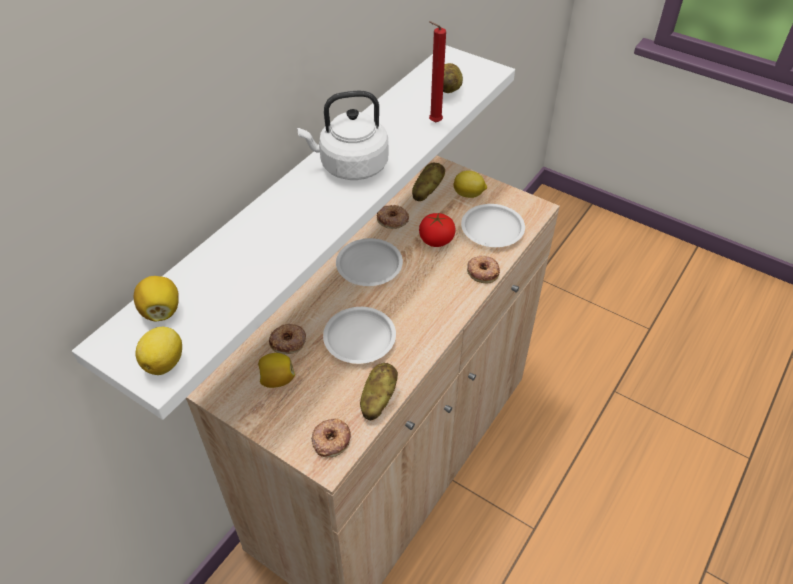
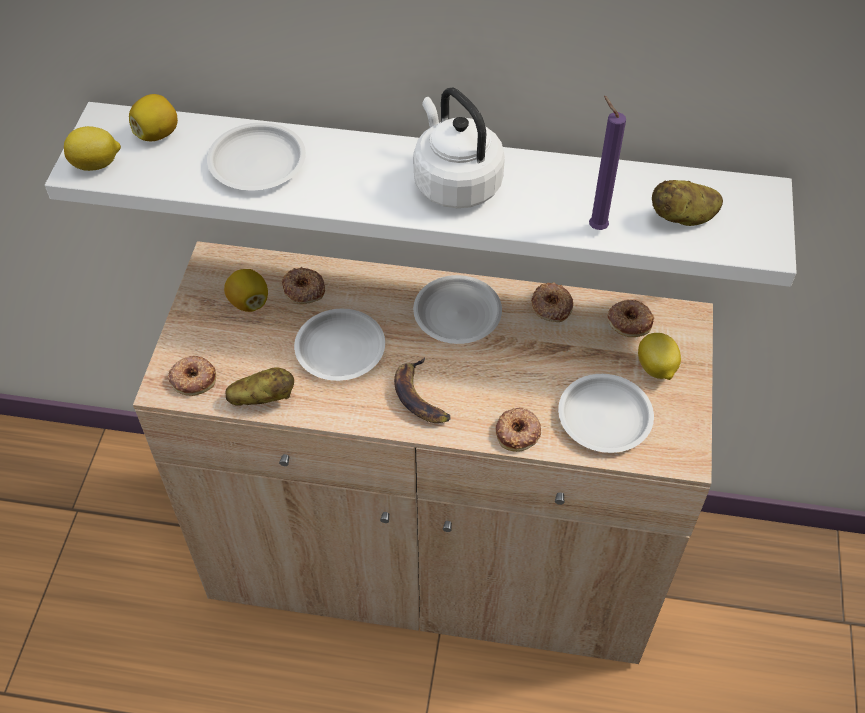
camera: 65 degrees right, 5 degrees up
potato [412,163,445,201] -> donut [607,300,654,337]
tomato [419,213,456,247] -> none
red candle [429,21,446,123] -> purple candle [589,96,626,230]
none -> white plate [207,123,306,190]
none -> banana [394,357,451,423]

